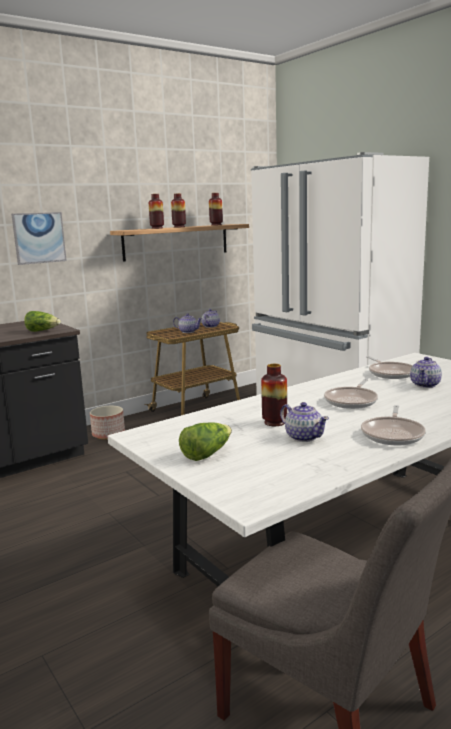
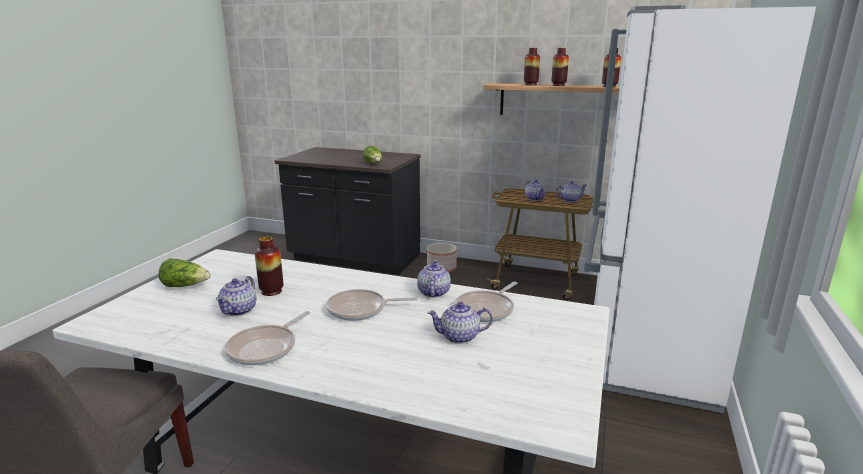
camera: 55 degrees right, 5 degrees up
picture [11,212,67,265] -> none
frying pan [361,405,426,446] -> frying pan turned 45 degrees counterclockwise [225,311,310,365]
none -> teapot [417,260,451,298]

